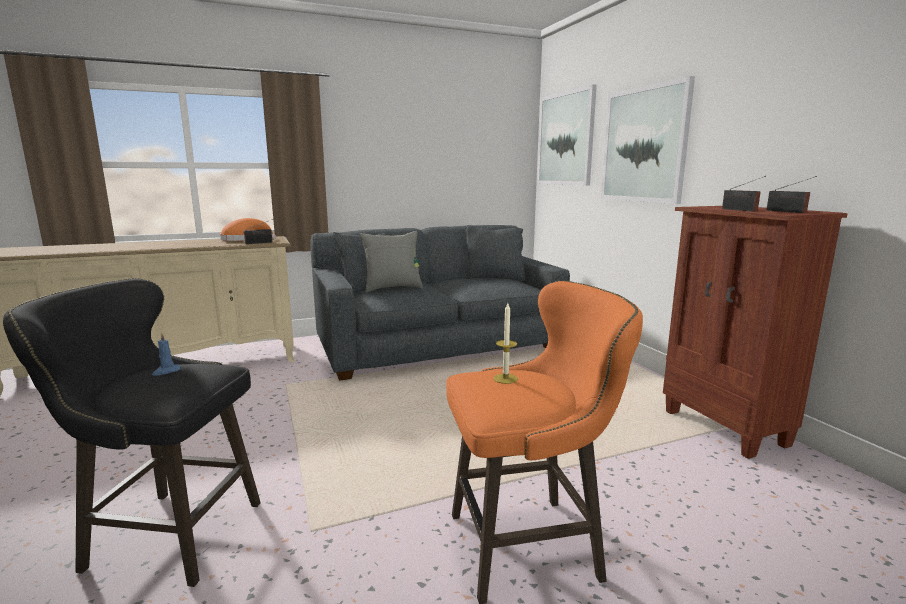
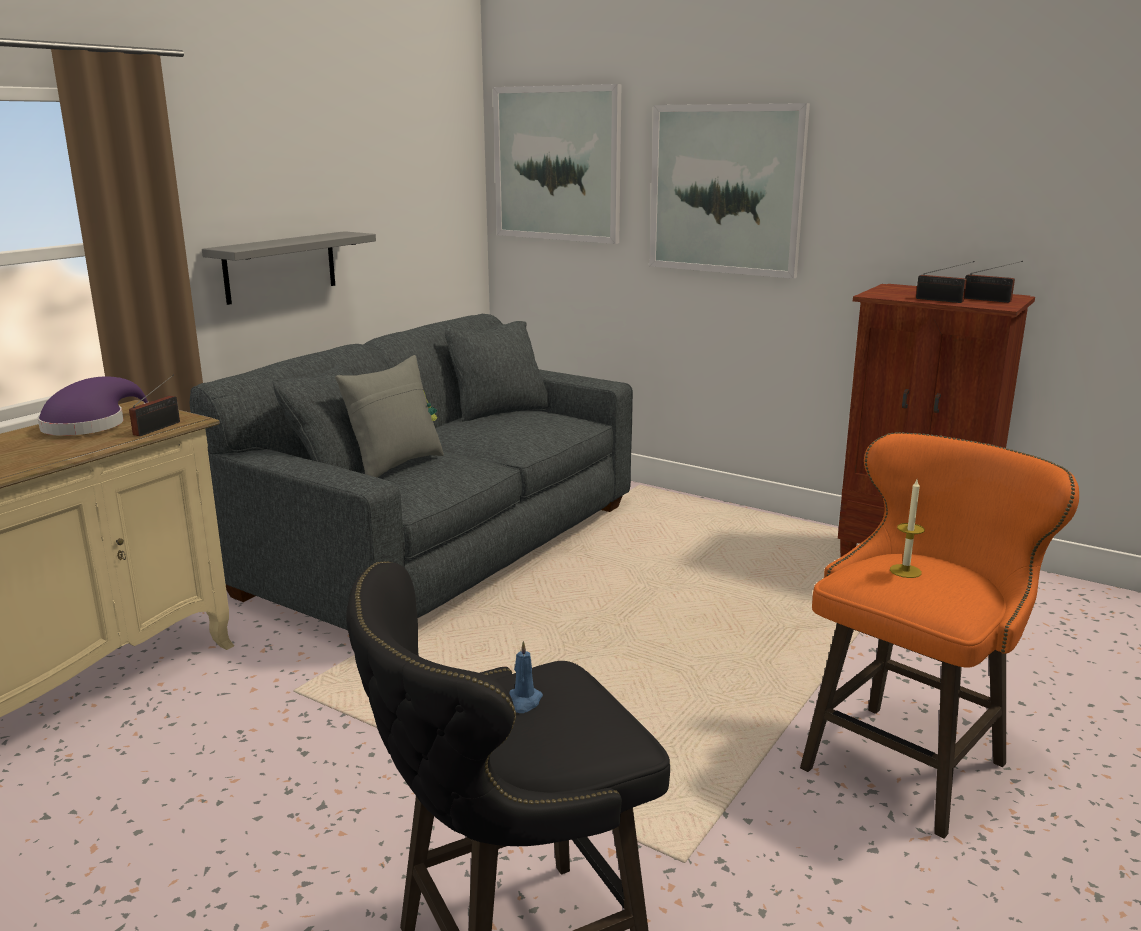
camera: 35 degrees left, 5 degrees up
orange hat [220,218,276,241] -> purple hat [38,376,148,436]
none -> grey shelf [202,231,376,305]

